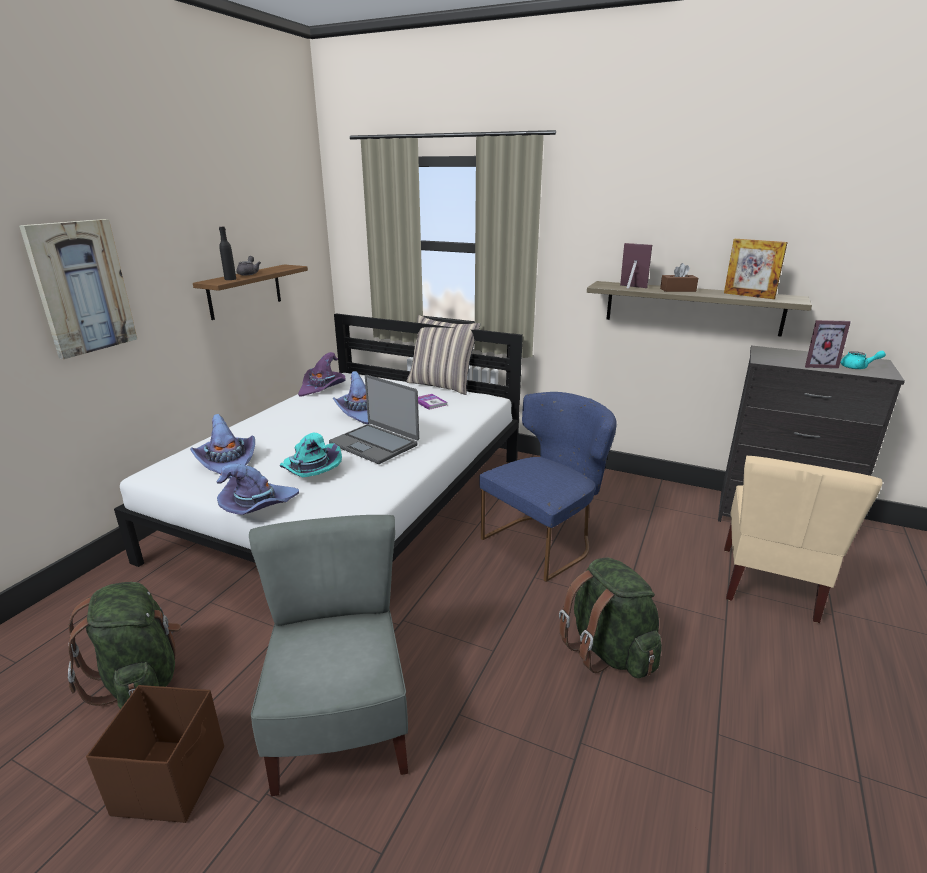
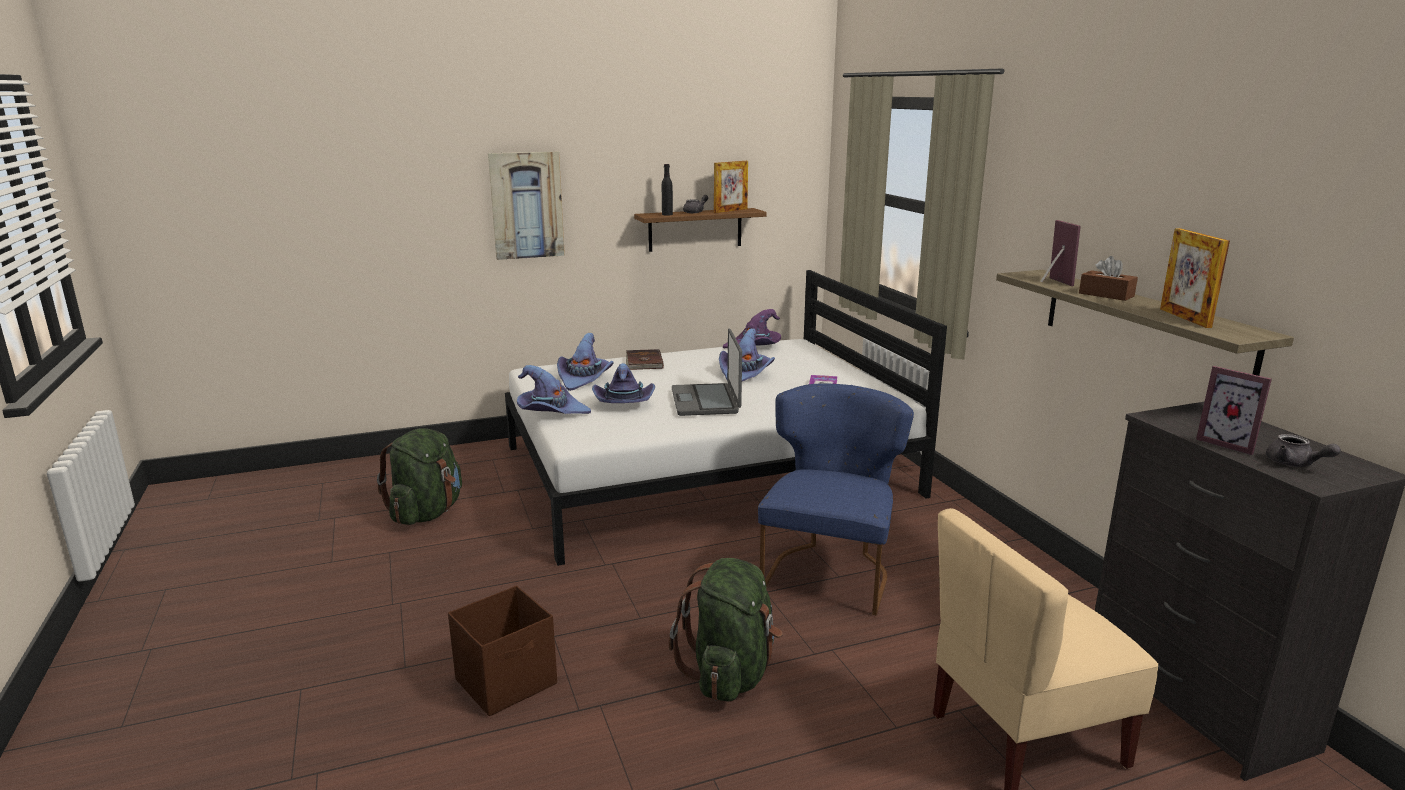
camera: 45 degrees right, 5 degrees down
brown storage box [86,685,224,823] -> brown storage box moved to [448,586,557,716]
grey chair [249,515,408,796] -> none
turquoise hat [280,433,342,477] -> purple hat [592,363,655,403]
pillow [407,315,480,395] -> none
blue chair [479,392,617,582] -> blue chair turned 75 degrees counterclockwise [758,383,914,615]
turquoise teapot [841,351,886,369] -> grey teapot [1266,434,1341,467]
none -> brown book [626,349,664,370]
none -> picture frame [714,161,748,213]

